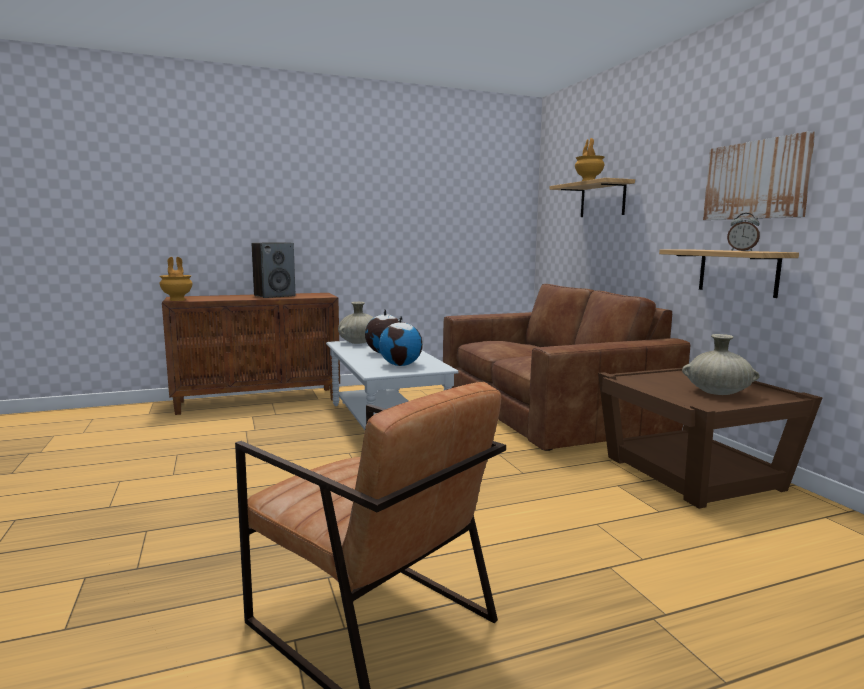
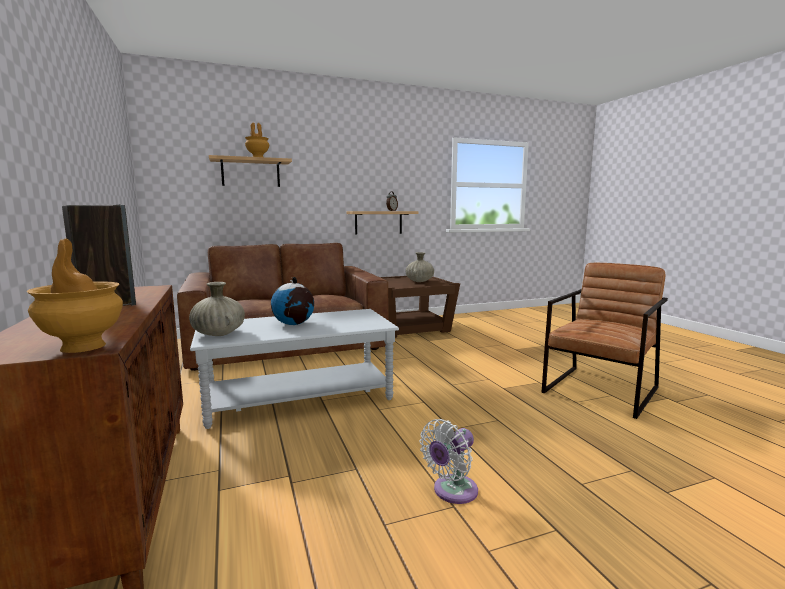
camera: 90 degrees left, 0 degrees up
globe [379,316,423,366] -> none
picture [703,131,816,220] -> none
none -> white fan [419,419,478,504]

